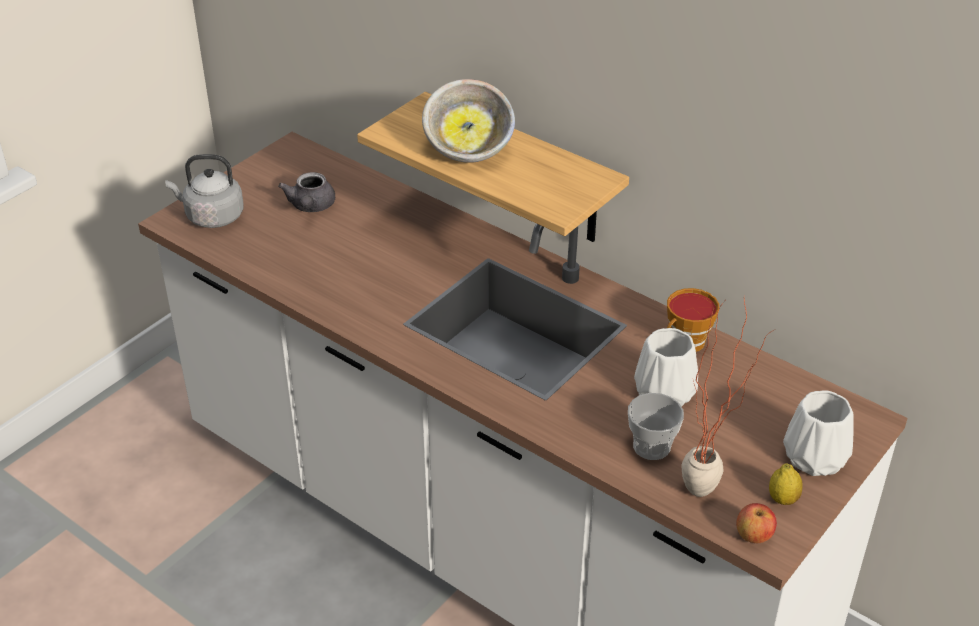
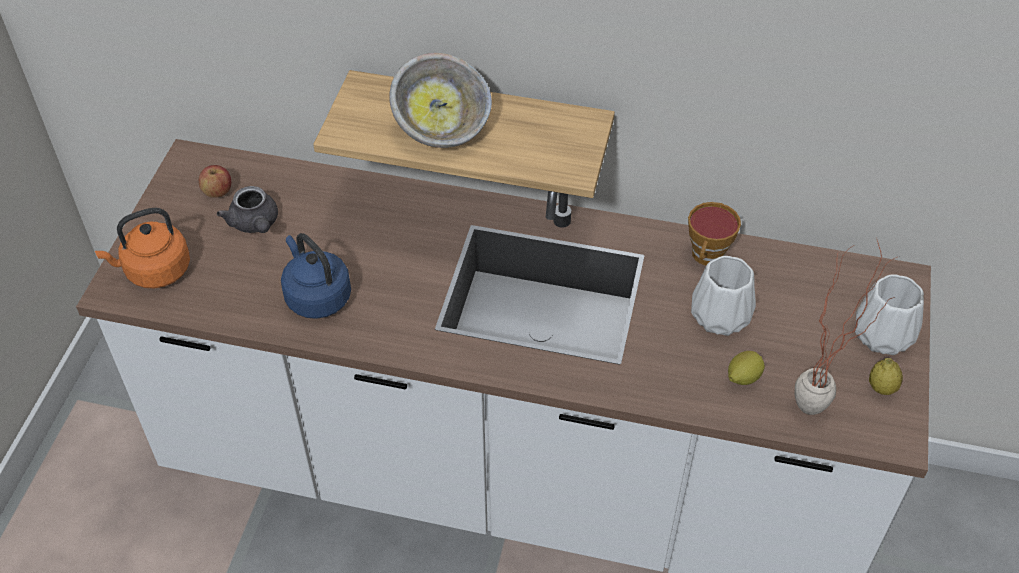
camera: 25 degrees left, 10 degrees up
grey kettle [165,154,244,228] -> orange kettle [95,208,190,288]
cup [628,393,684,460] -> lemon [728,351,765,385]
apple [736,503,777,543] -> apple moved to [199,165,231,198]
none -> blue kettle [281,233,351,319]

